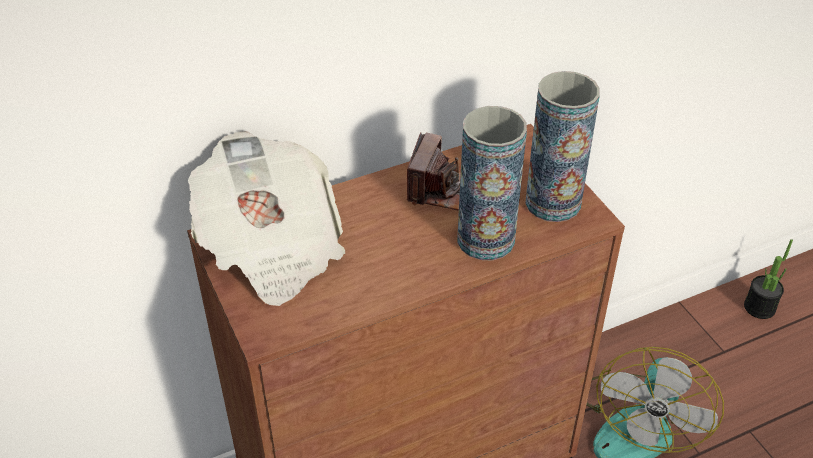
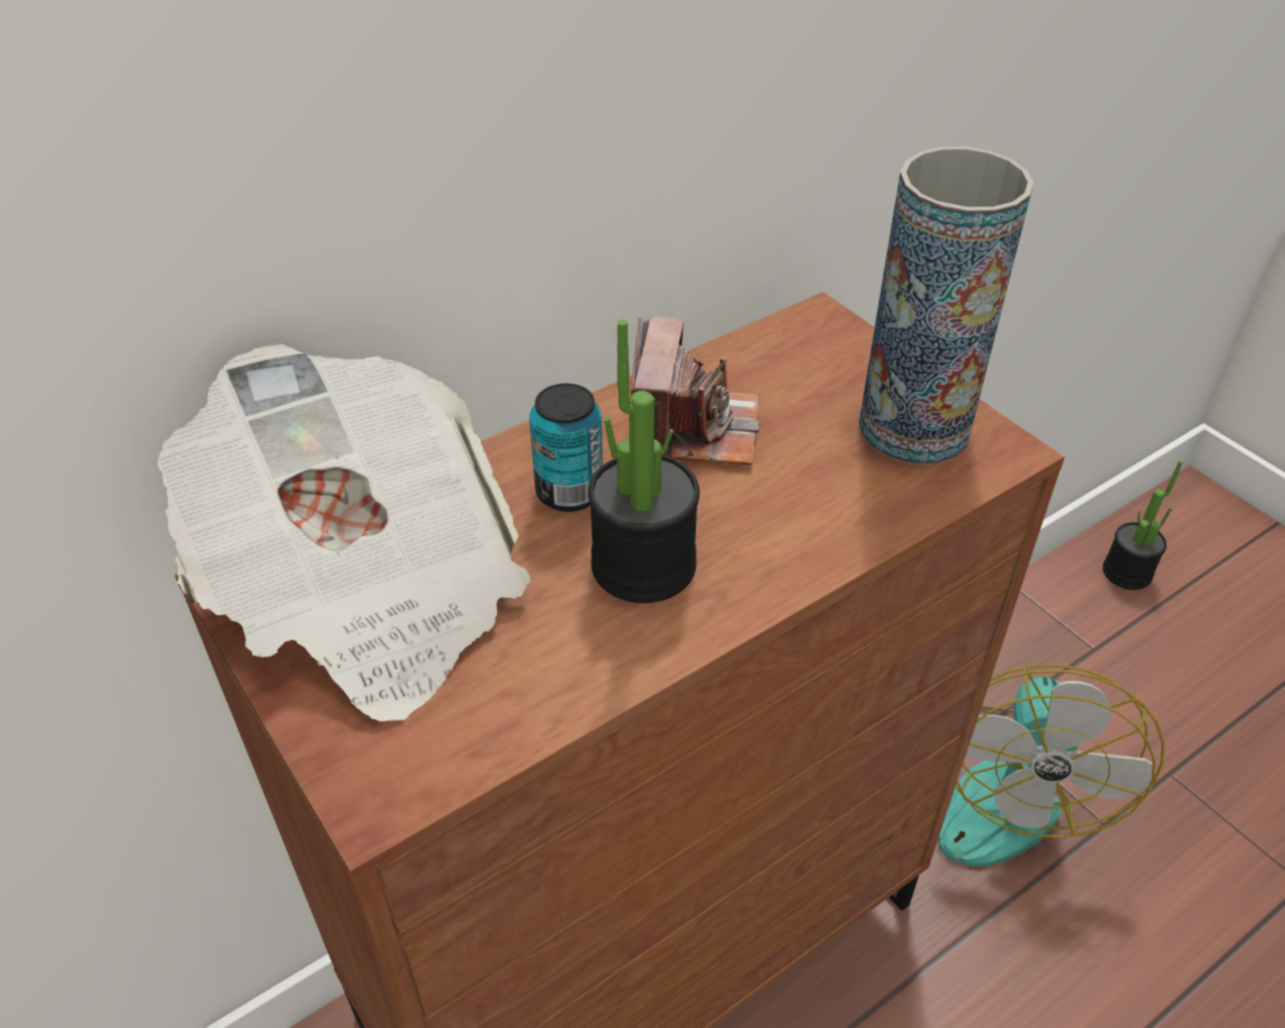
camera: 10 degrees left, 0 degrees up
vase [457,106,527,260] -> none
none -> can [529,383,603,512]
none -> potted plant [588,319,700,603]

